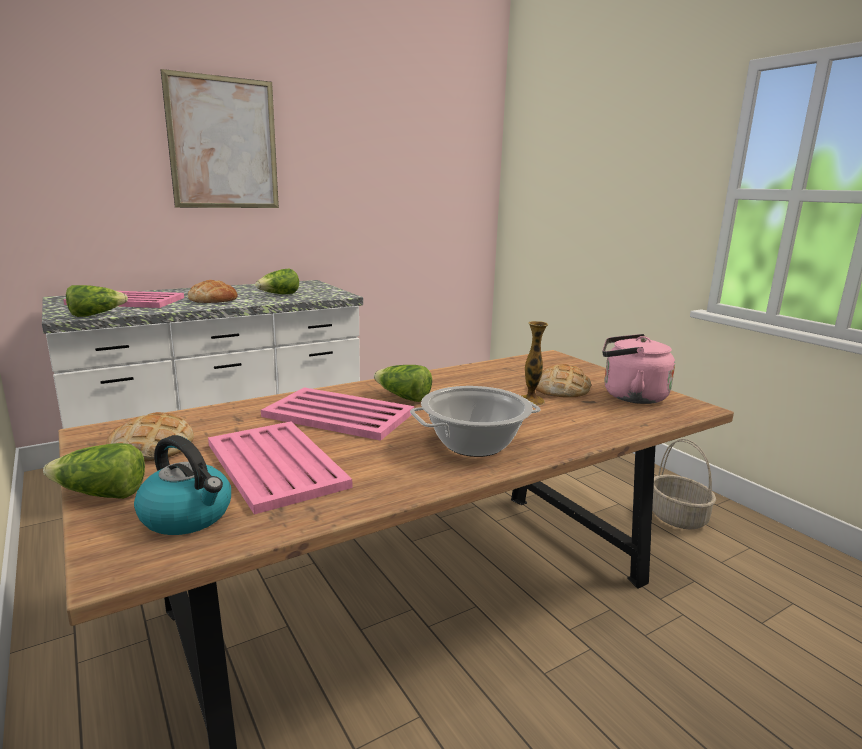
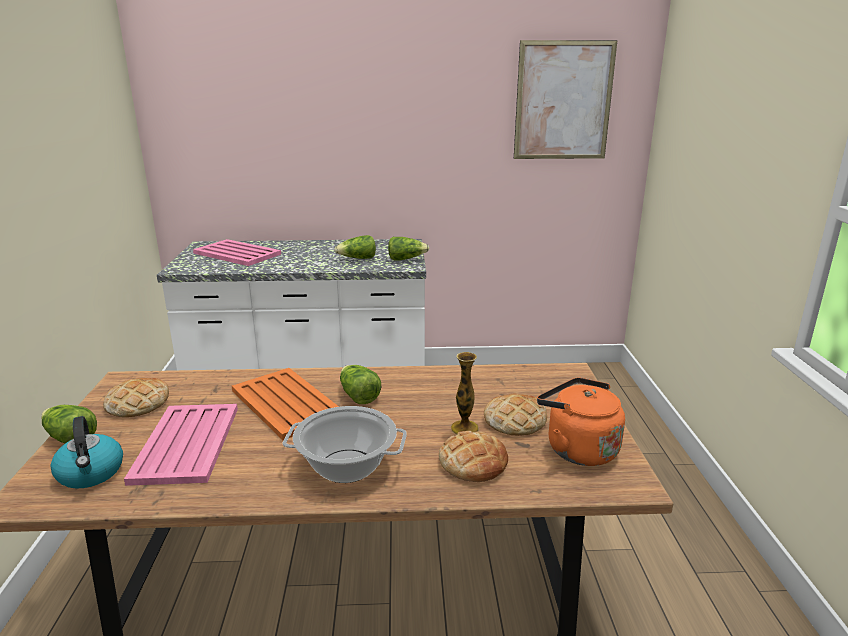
camera: 30 degrees right, 5 degrees up
lettuce [66,285,128,317] -> lettuce moved to [388,237,429,261]
picture [160,69,279,208] -> picture moved to [514,40,617,159]
bread [188,280,238,303] -> bread moved to [439,431,508,482]
pink tray [261,387,414,441] -> orange tray [232,368,339,440]
pink kettle [602,334,675,404] -> orange kettle [537,378,625,466]
basket [652,439,716,530] -> none

